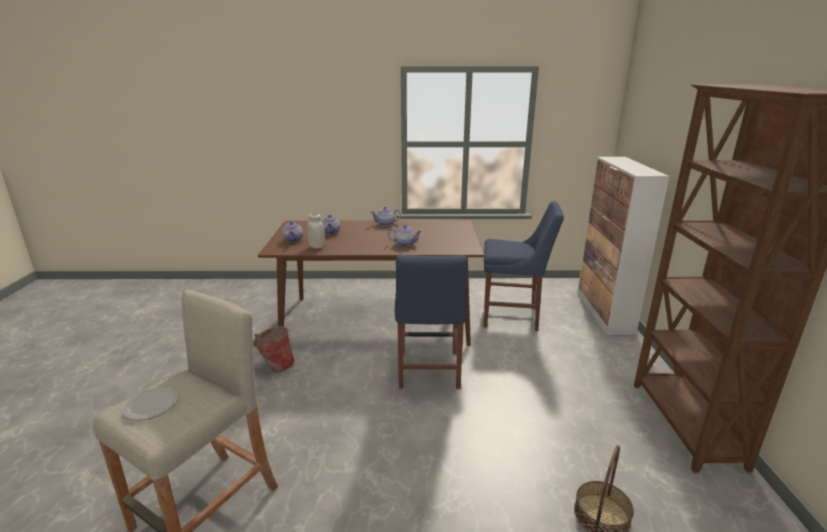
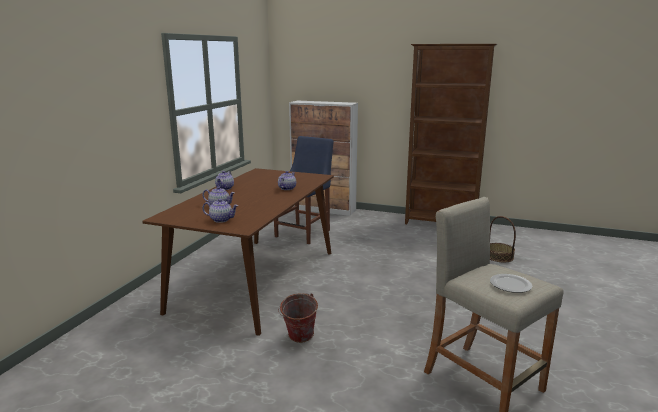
camera: 70 degrees left, 5 degrees down
white jar [307,213,325,249] -> none
blue chair [395,255,468,389] -> none

